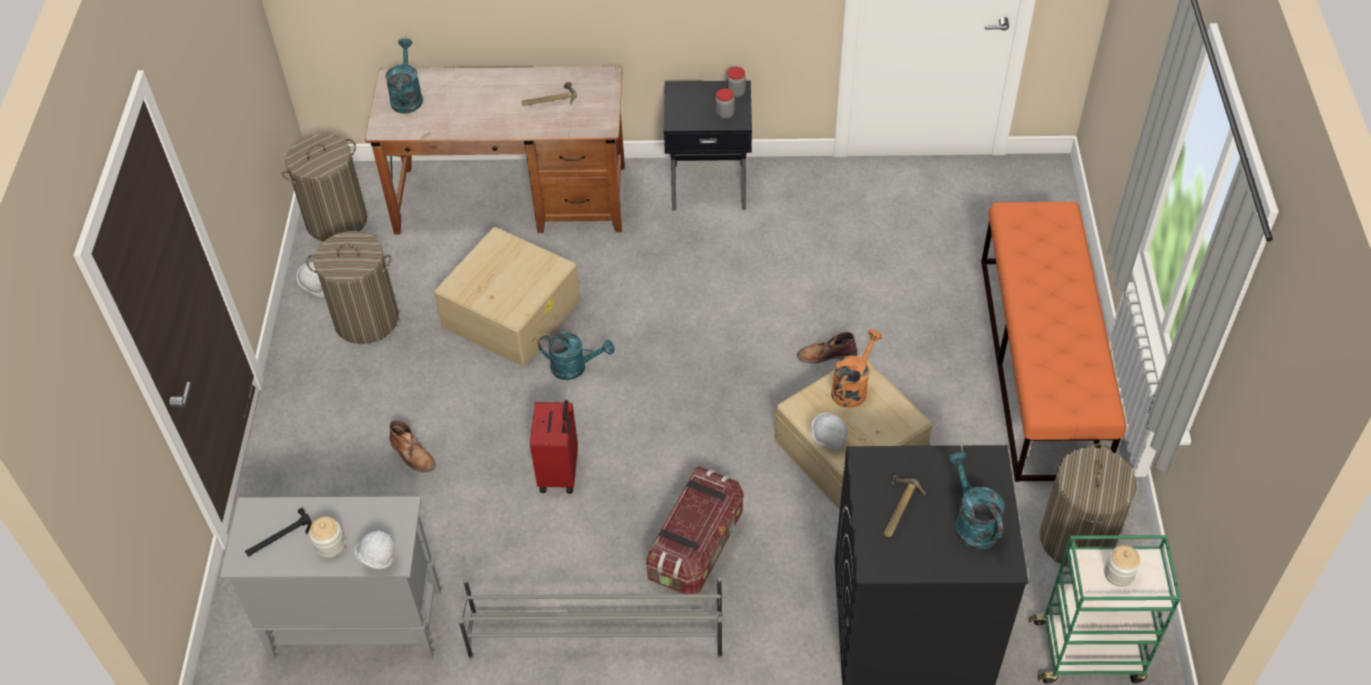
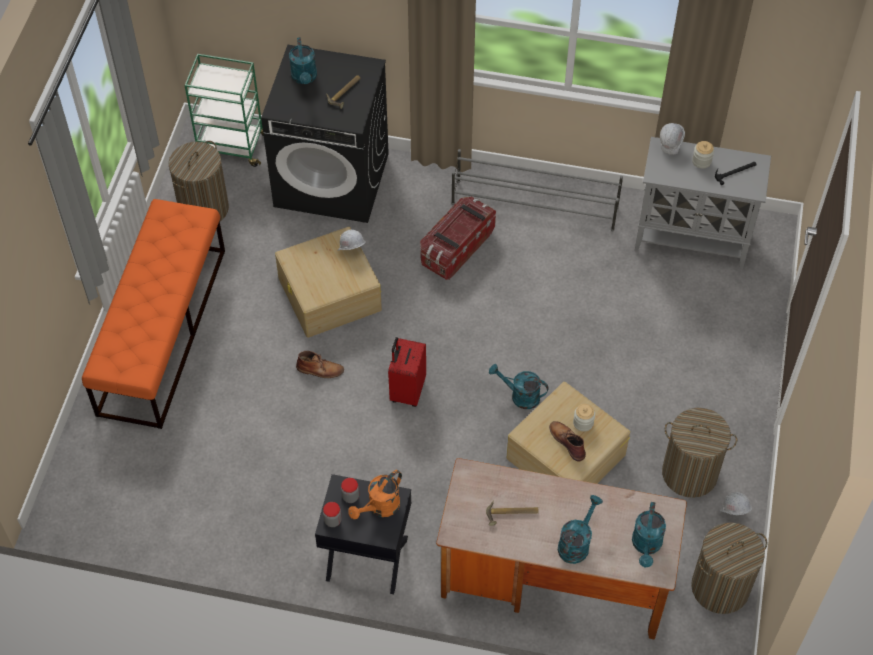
camera: 170 degrees left, 5 degrees up
brown boot [389,420,436,472] -> brown boot moved to [549,421,586,461]
red suitcase [530,400,578,494] -> red suitcase moved to [388,337,426,407]
orange watering can [831,330,882,408] -> orange watering can moved to [348,470,402,519]
jar [1104,545,1141,587] -> jar moved to [573,404,595,432]
none -> turquoise watering can [558,495,603,564]

